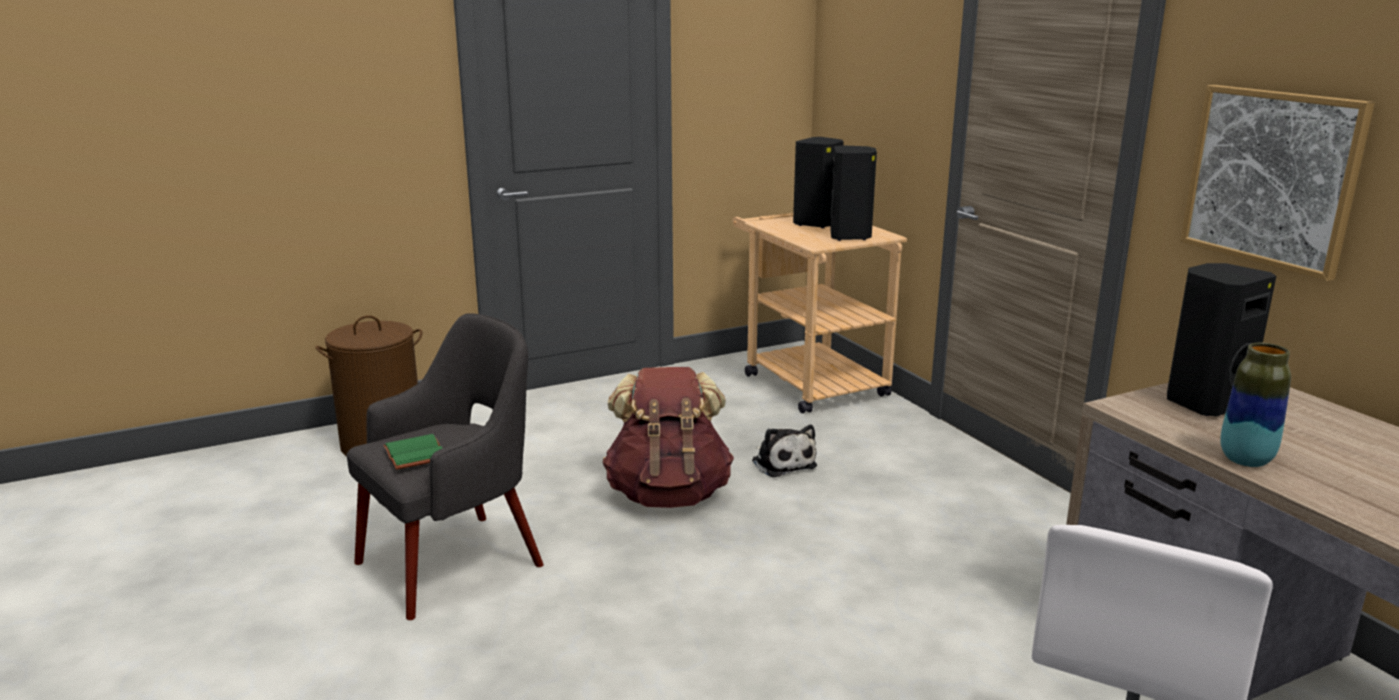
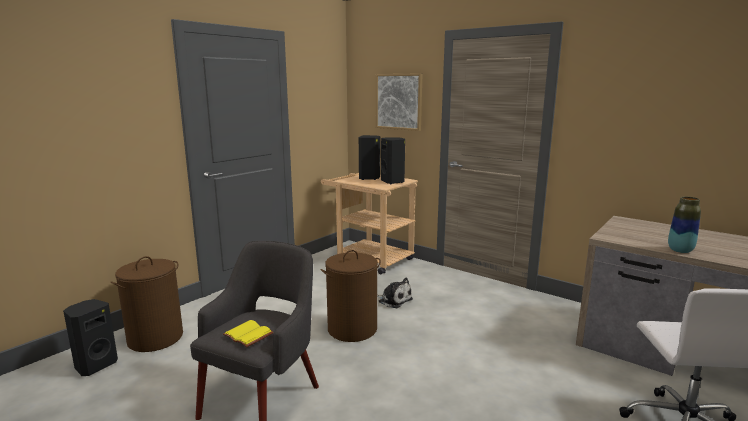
camera: 25 degrees left, 5 degrees down
green book [383,434,442,470] -> yellow book [223,320,274,347]
brown backpack [602,367,734,508] -> brown laundry basket [321,250,381,342]
black speaker [1167,263,1276,417] -> black speaker moved to [63,299,118,376]
picture [1180,85,1375,281] -> picture moved to [376,73,422,131]

